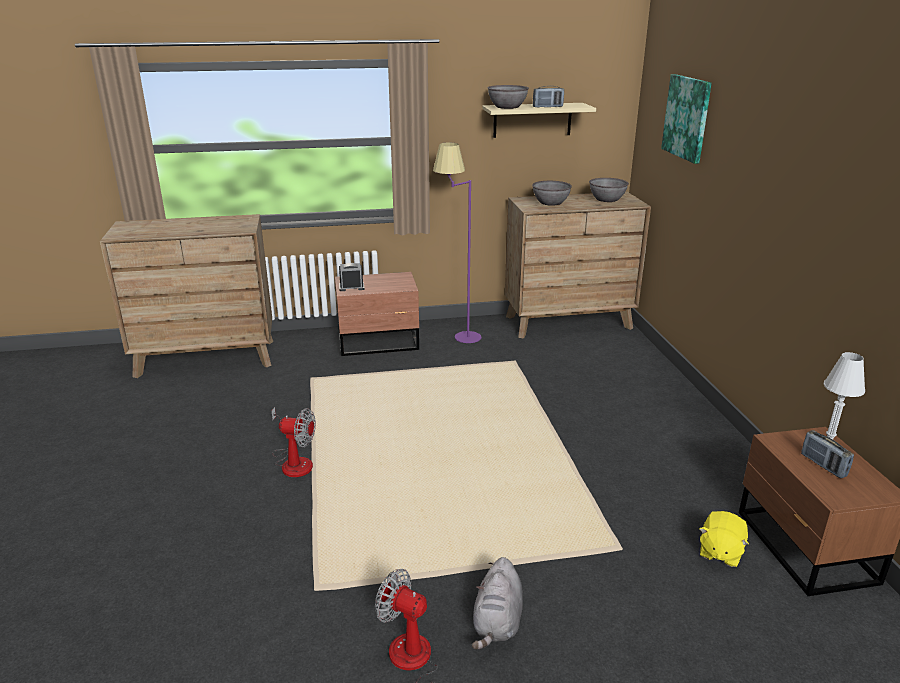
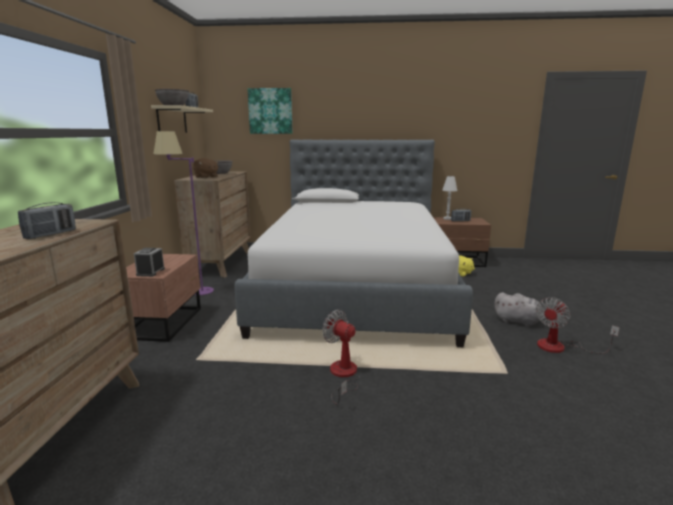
camera: 75 degrees left, 10 degrees down
fan [272,407,316,477] -> fan turned 75 degrees counterclockwise [322,310,360,405]
grey bowl [532,181,572,206] -> brown plush toy [193,158,219,178]
none -> radio [18,202,76,239]
none -> bed [234,139,473,347]

